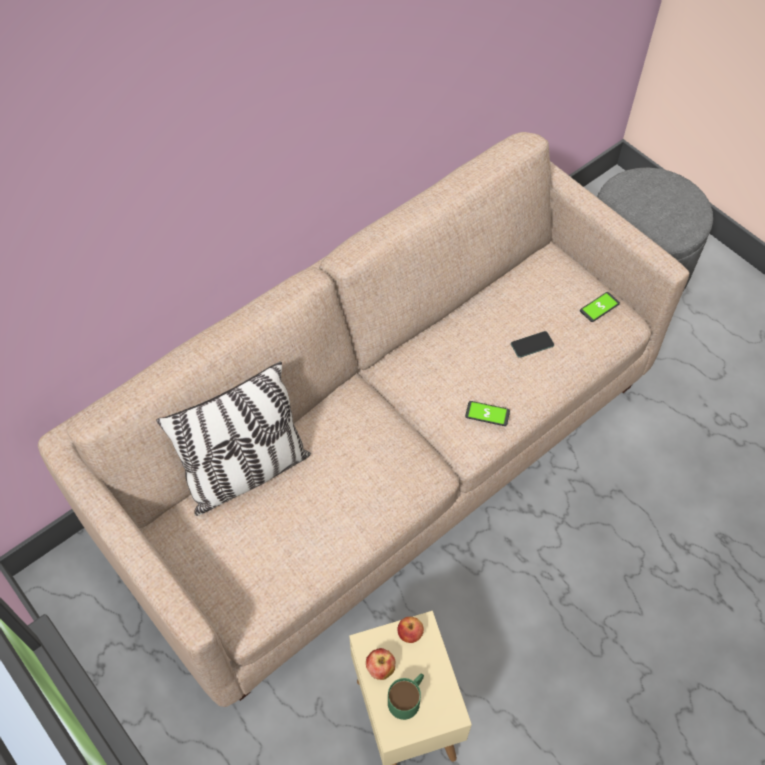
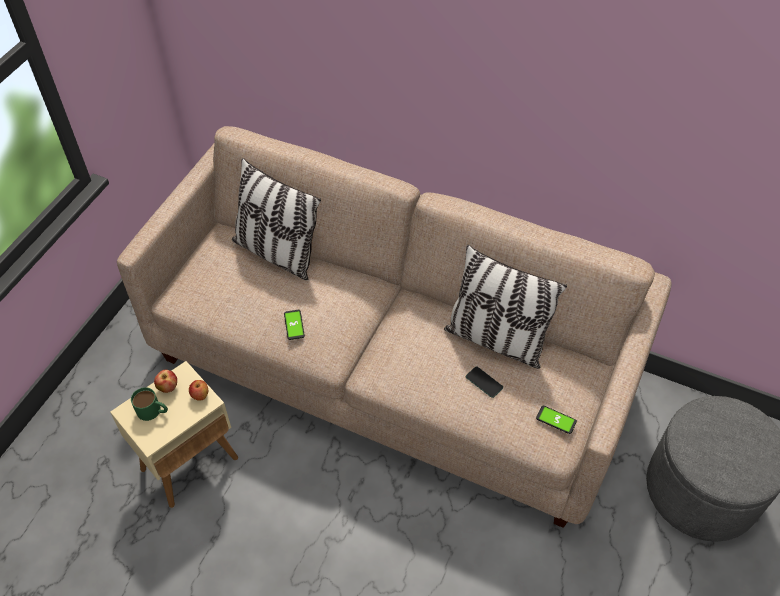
camera: 65 degrees right, 5 degrees down
phone [465,401,510,426] -> phone moved to [284,310,305,340]
none -> pillow [444,245,567,369]

